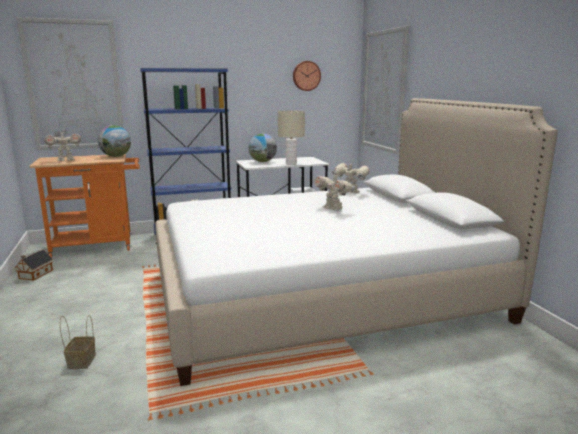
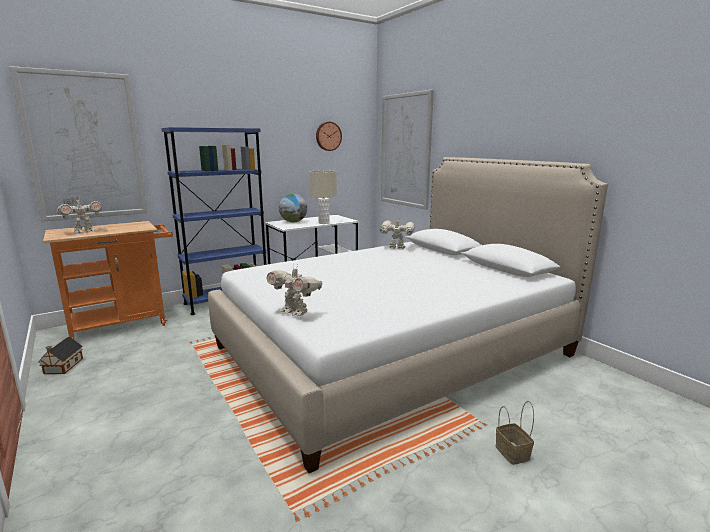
camera: 15 degrees left, 0 degrees up
basket [60,315,96,369] -> basket moved to [496,401,534,465]
globe [98,125,131,157] -> none
toy robot [314,172,355,210] -> toy robot moved to [266,263,322,316]

